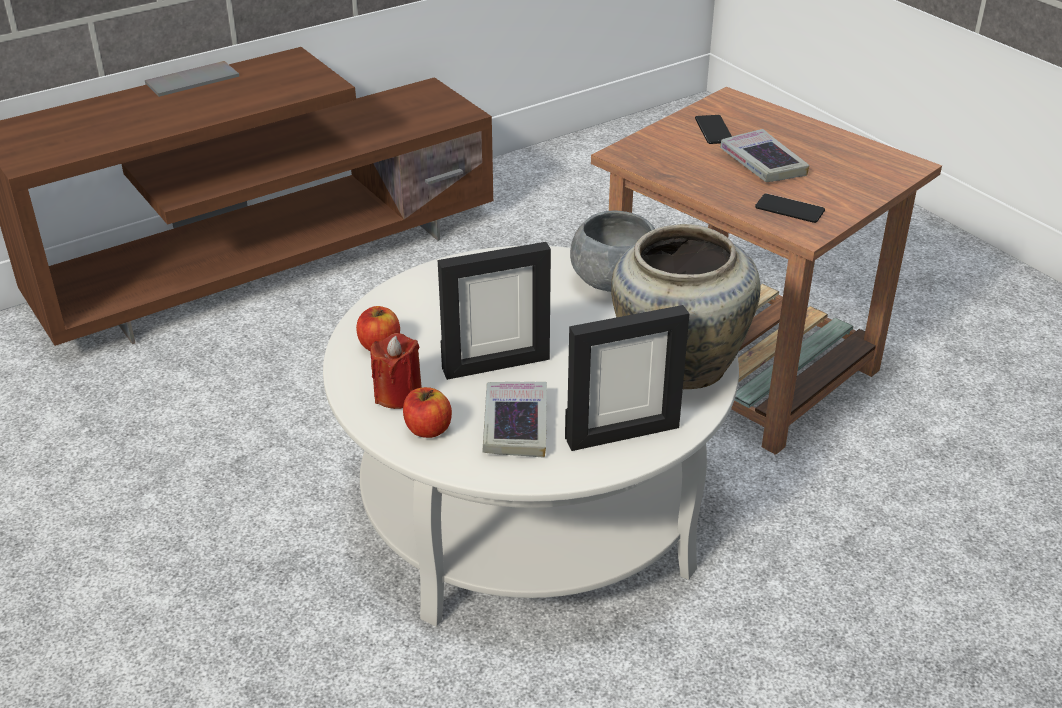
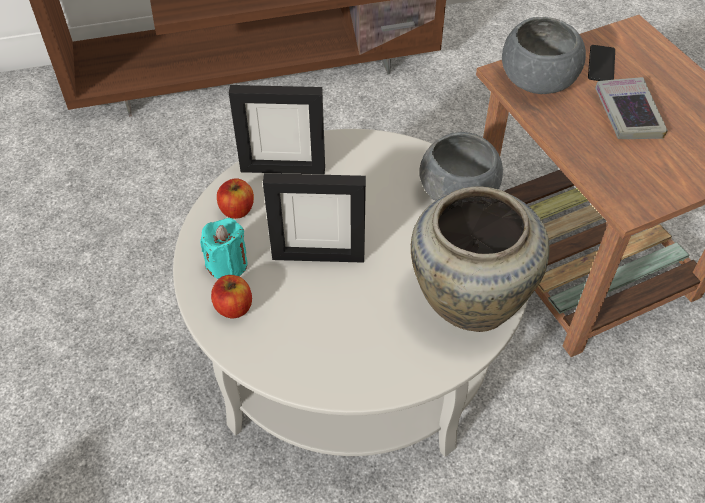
camera: 20 degrees right, 15 degrees up
red candle [370,333,422,409] -> turquoise candle [200,218,248,279]
book [482,382,547,458] -> none
picture frame [565,305,689,451] -> picture frame moved to [229,85,325,174]
phone [755,193,825,223] -> none
none -> grey bowl [502,17,586,94]

